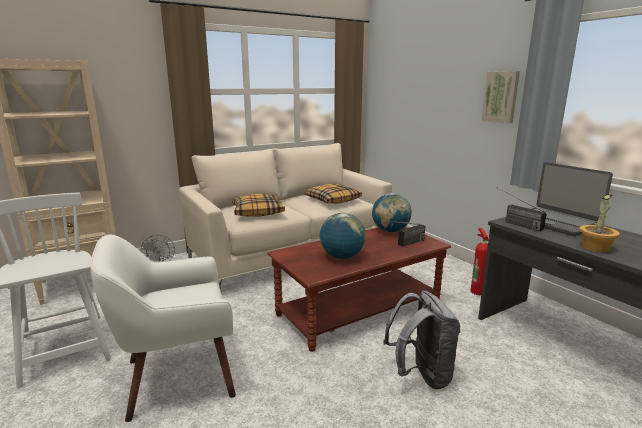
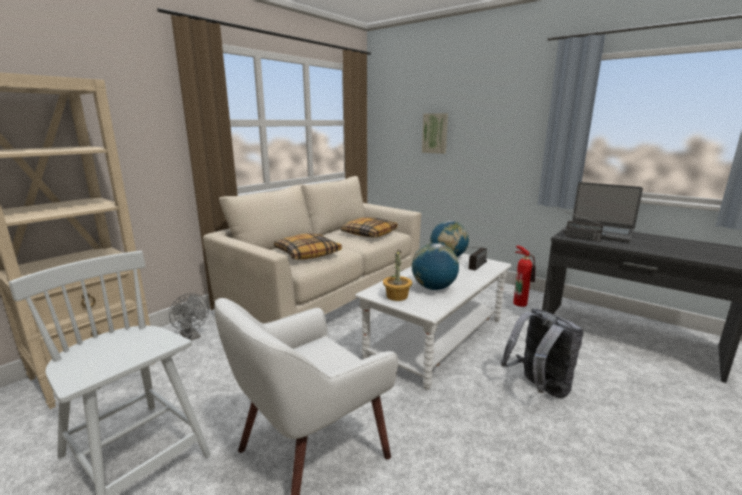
camera: 20 degrees left, 0 degrees up
brown coffee table [267,227,451,352] -> white coffee table [355,254,511,390]
picture [482,71,520,123] -> picture moved to [422,113,448,154]
potted plant [579,194,620,252] -> potted plant moved to [383,250,412,301]

